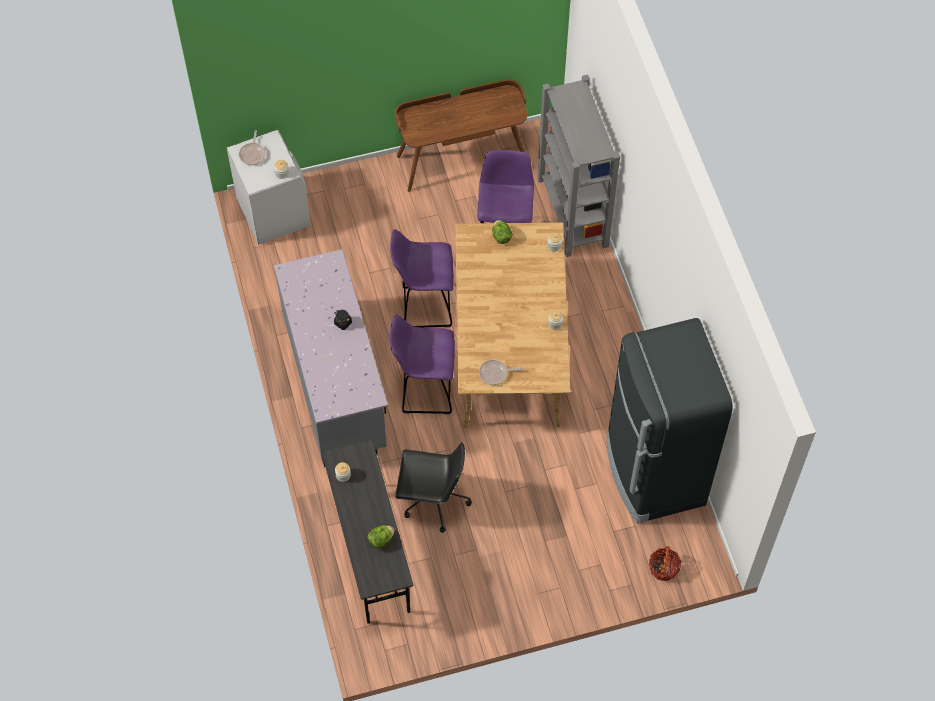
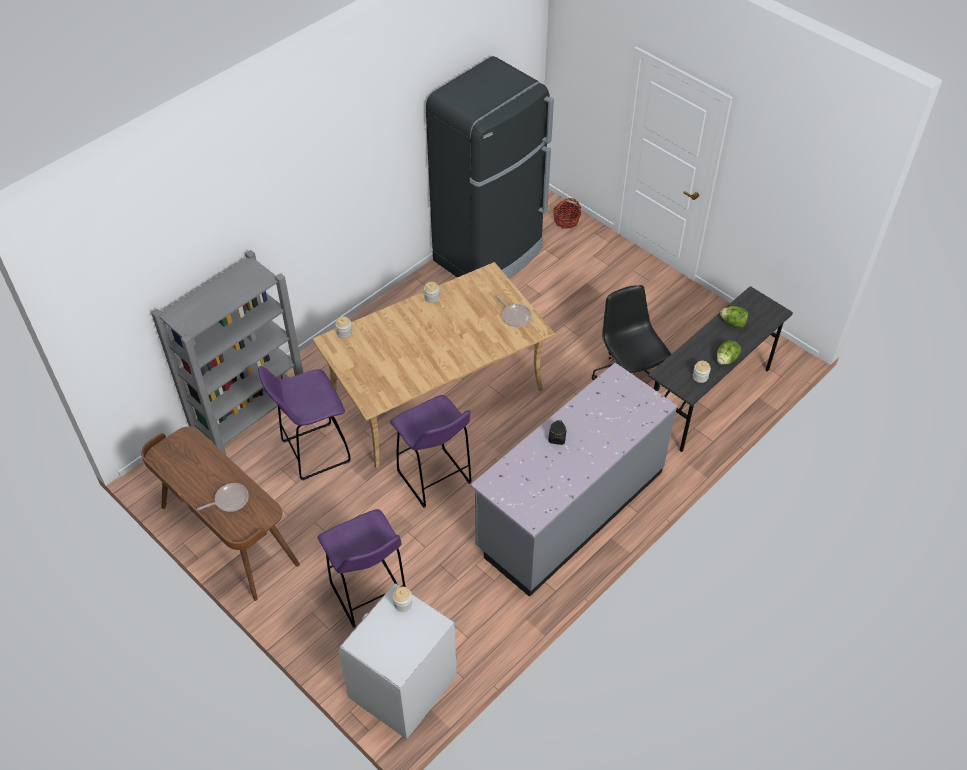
camera: 120 degrees left, 10 degrees down
frying pan [239,130,266,165] -> frying pan moved to [197,483,249,512]
purple stool [390,315,455,414] -> purple stool moved to [318,509,406,628]
lettuce [492,220,512,244] -> lettuce moved to [717,340,741,365]

